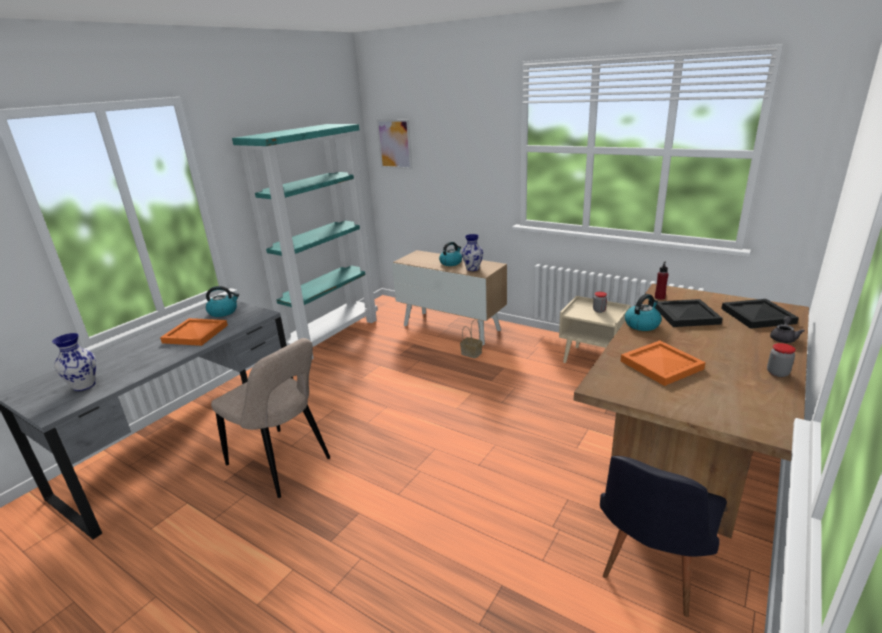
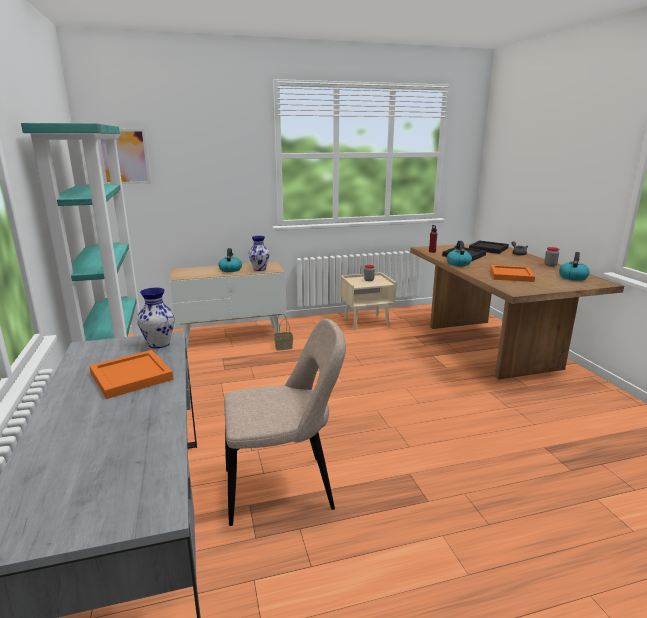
camera: 50 degrees left, 5 degrees down
vase [52,333,96,391] -> vase moved to [137,288,175,348]
kettle [206,286,239,317] -> kettle moved to [559,252,590,281]
black chair [600,456,727,617] -> none

